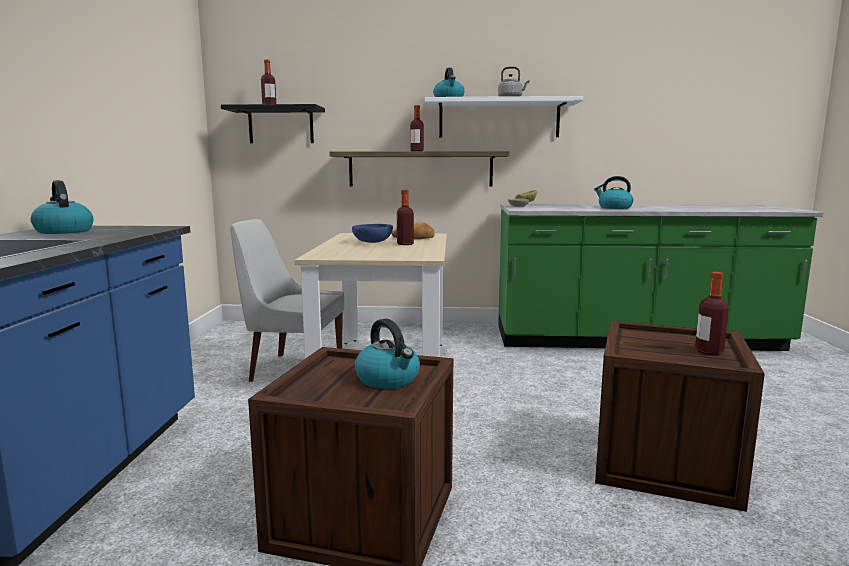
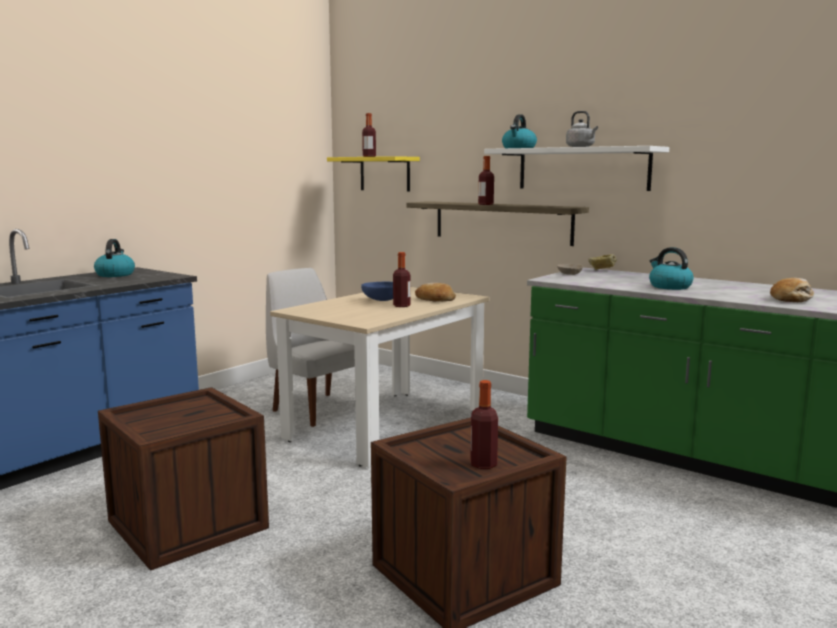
camera: 35 degrees right, 0 degrees up
black shelf [221,104,325,143] -> yellow shelf [327,156,420,192]
kettle [355,319,420,389] -> none
none -> bread [770,278,814,302]

